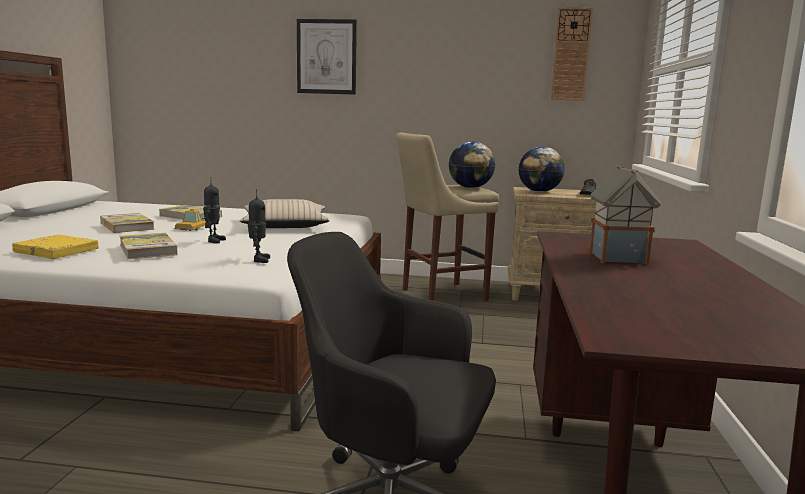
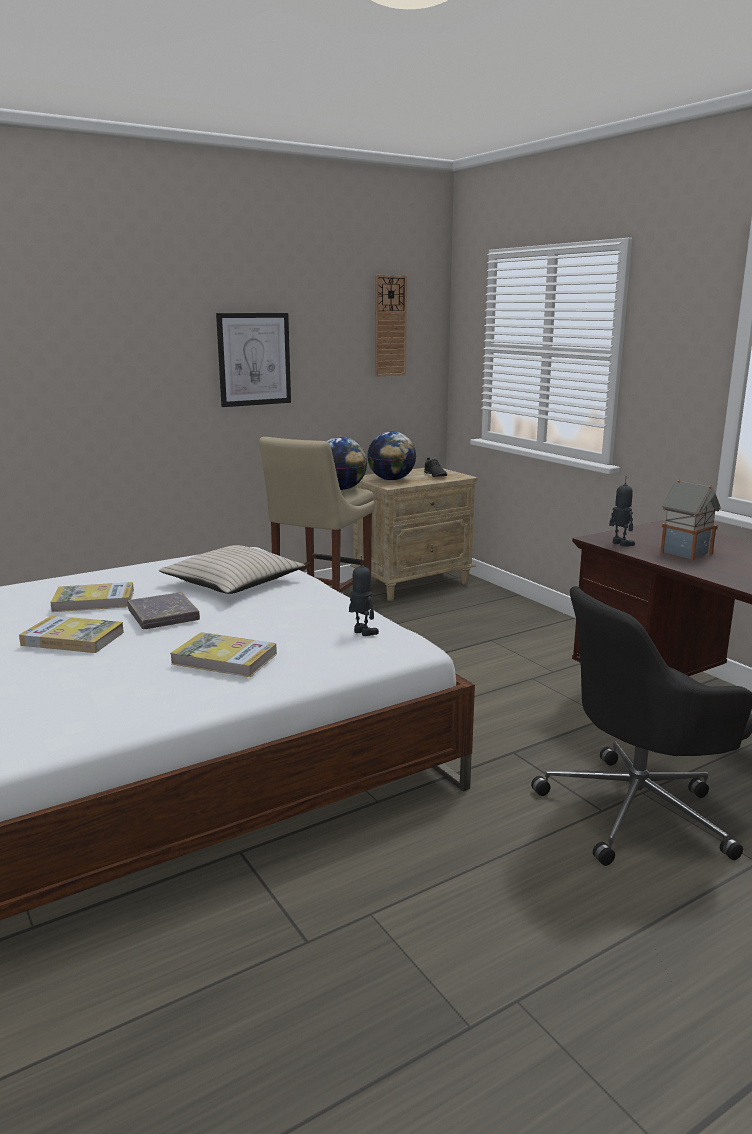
camera: 40 degrees left, 5 degrees up
yellow book [12,235,99,259] -> none
toy car [174,209,206,231] -> grey book [127,592,200,629]
toy robot [203,177,226,244] -> toy robot moved to [609,476,635,546]
picture [297,19,357,95] -> picture moved to [216,313,291,407]

